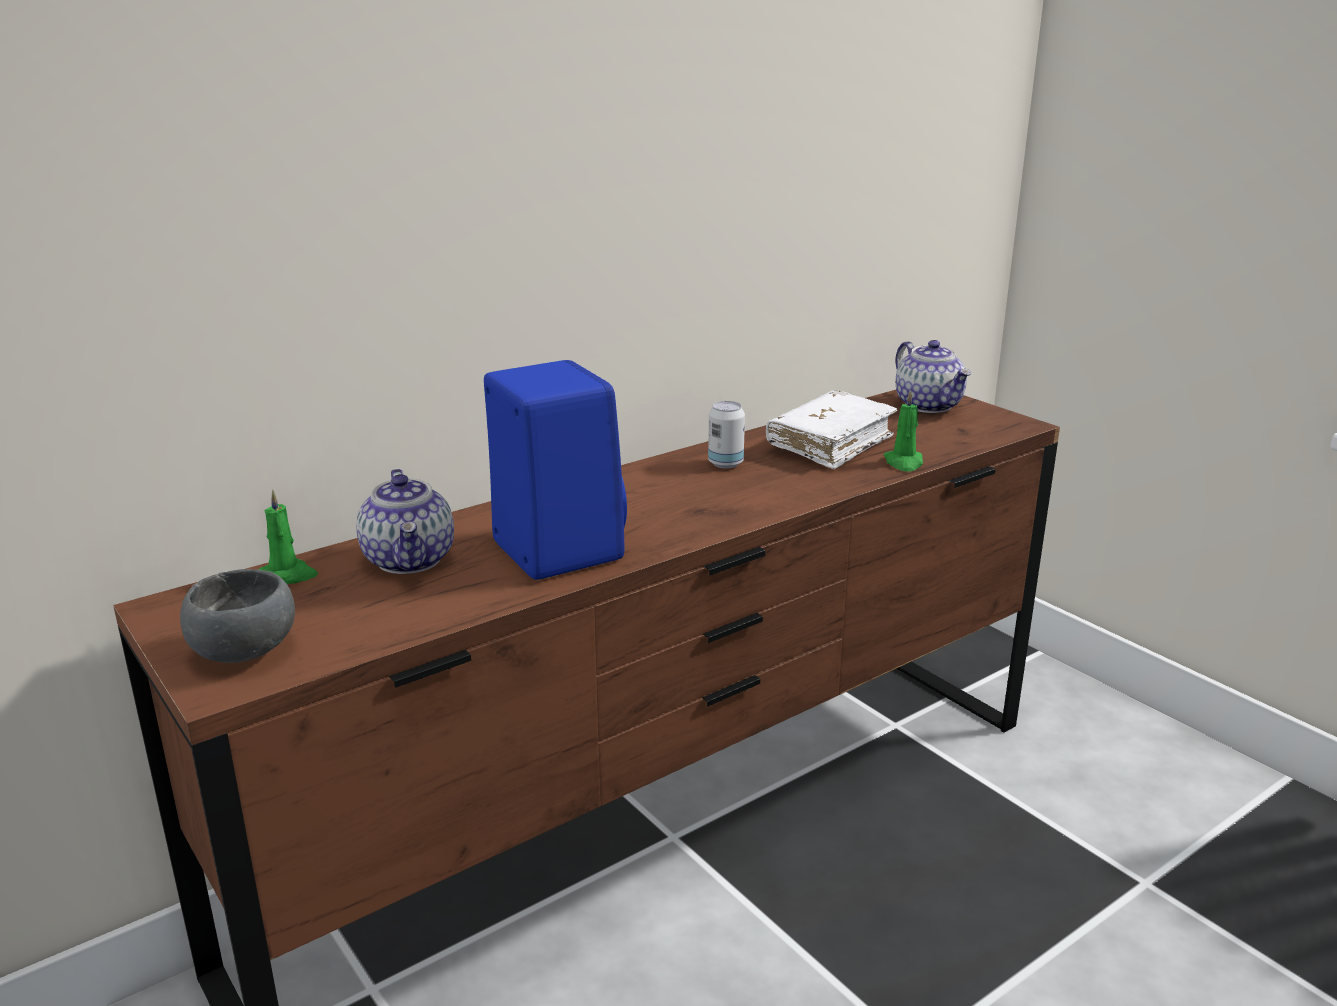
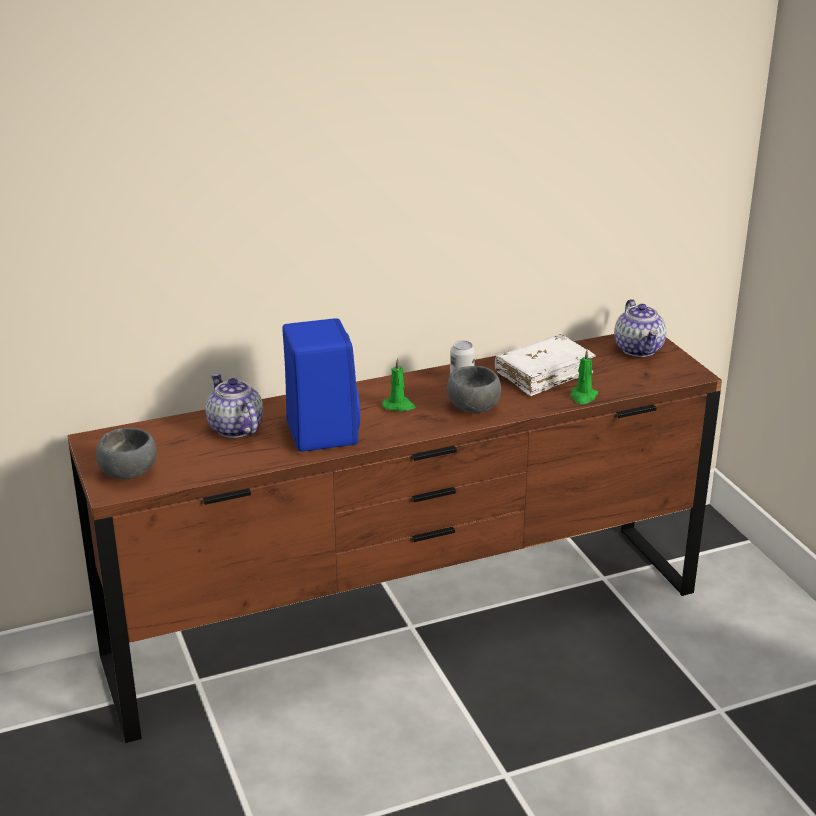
camera: 15 degrees right, 5 degrees up
green candle [259,490,318,584] -> green candle moved to [382,358,415,411]
teapot [356,469,454,574] -> teapot turned 150 degrees clockwise [205,374,263,438]
none -> grey bowl [447,366,501,413]

